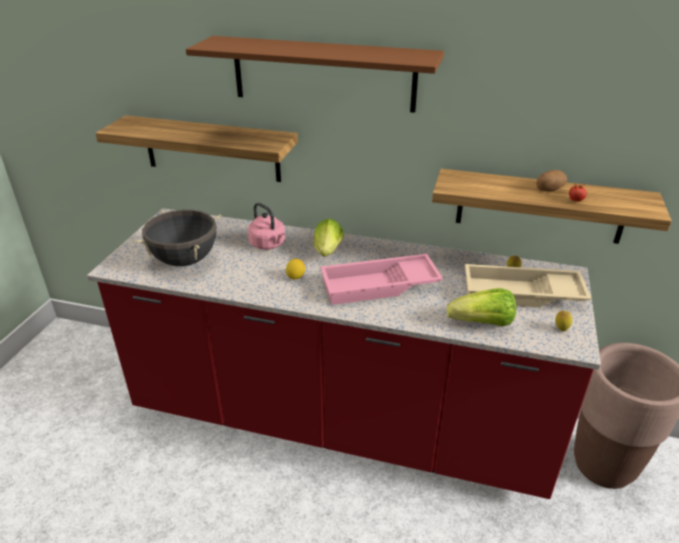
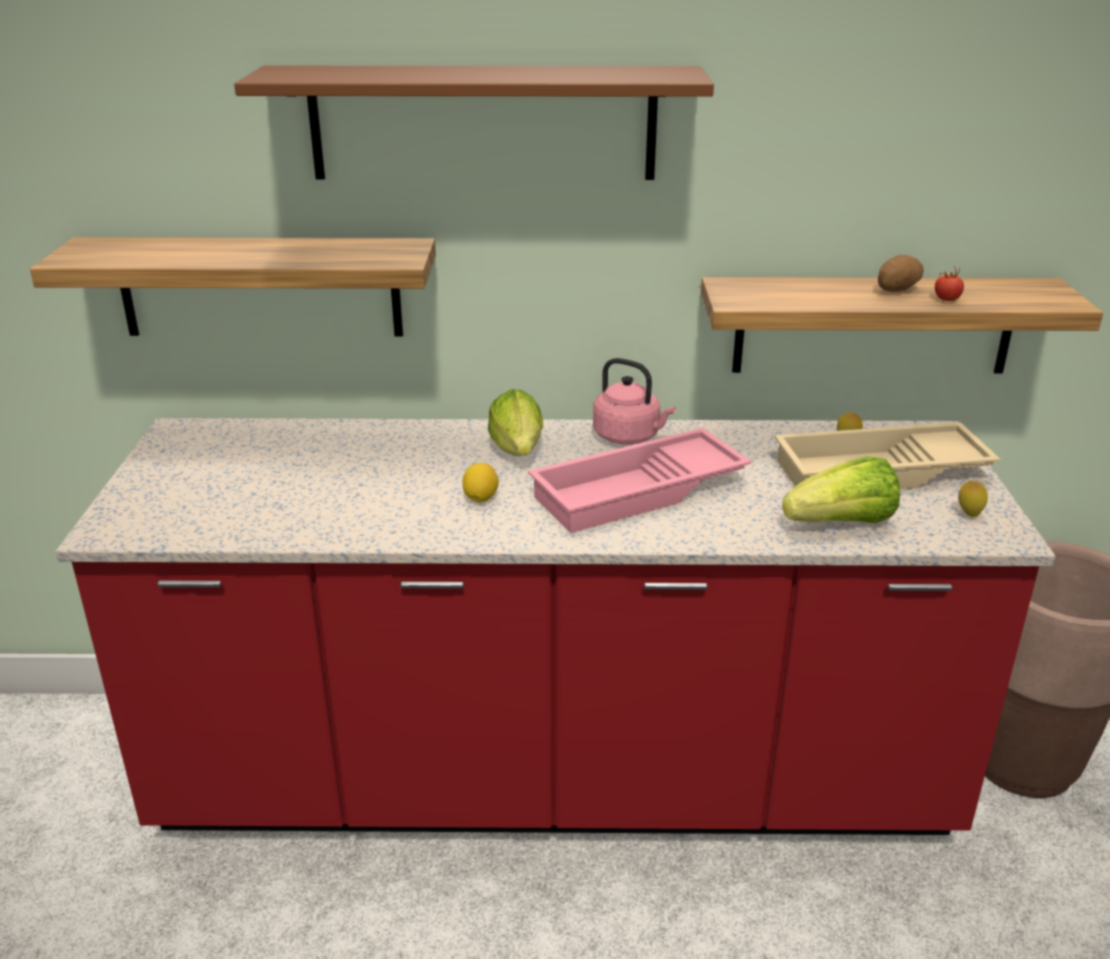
camera: 15 degrees left, 5 degrees down
black cooking pot [135,210,221,266] -> none
pink kettle [248,203,285,250] -> pink kettle moved to [593,358,675,444]

